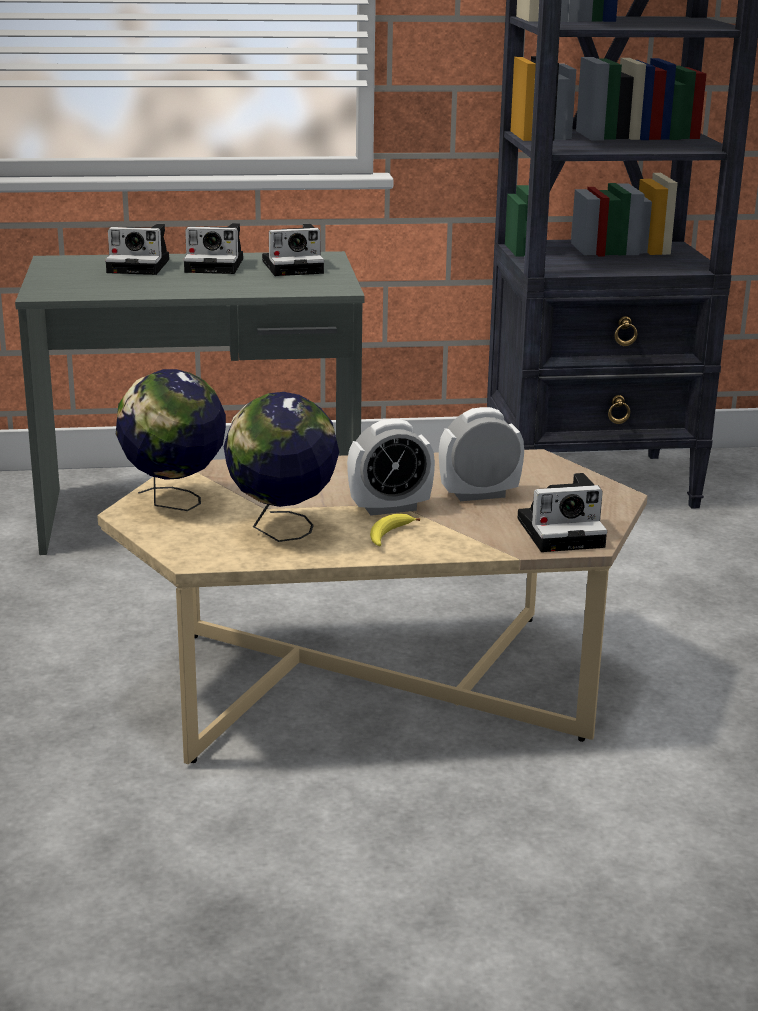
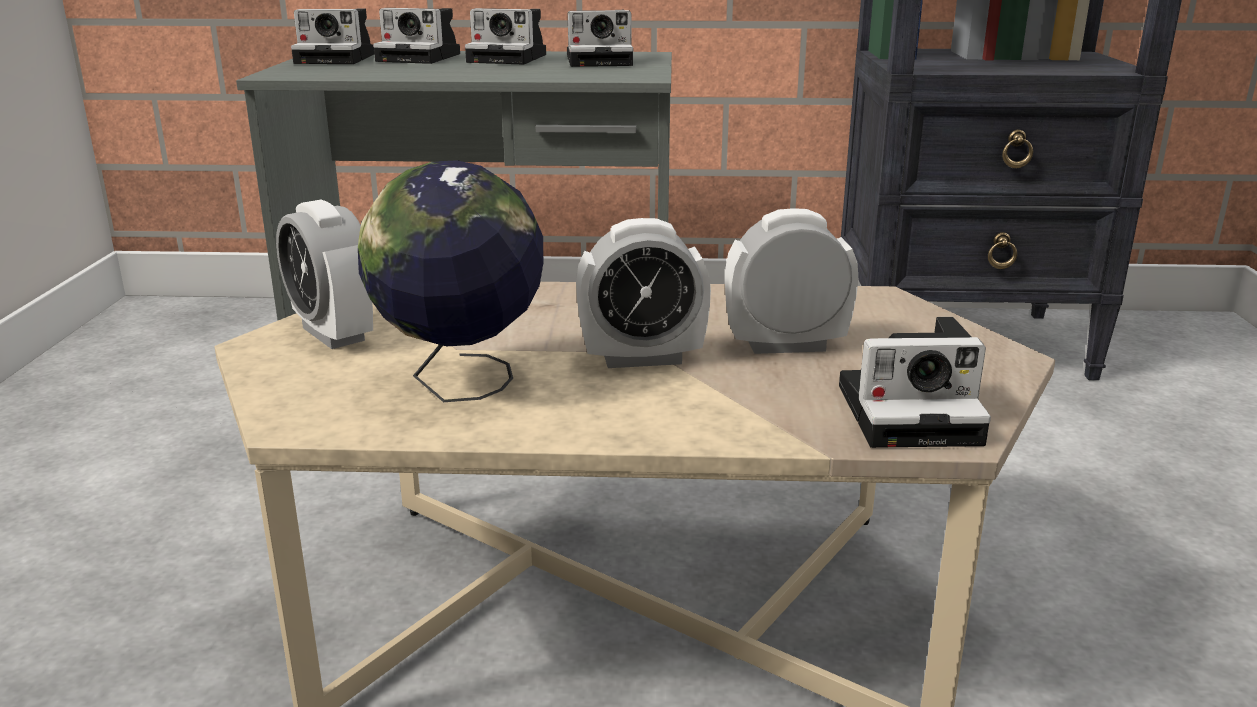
camera: 10 degrees right, 0 degrees up
globe [116,369,226,511] -> alarm clock [276,200,373,349]
banana [370,514,420,546] -> none
none -> camera [291,9,374,64]

